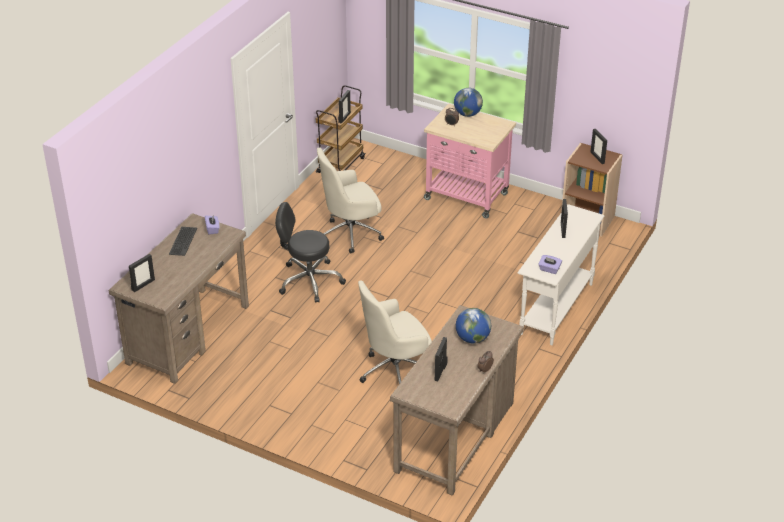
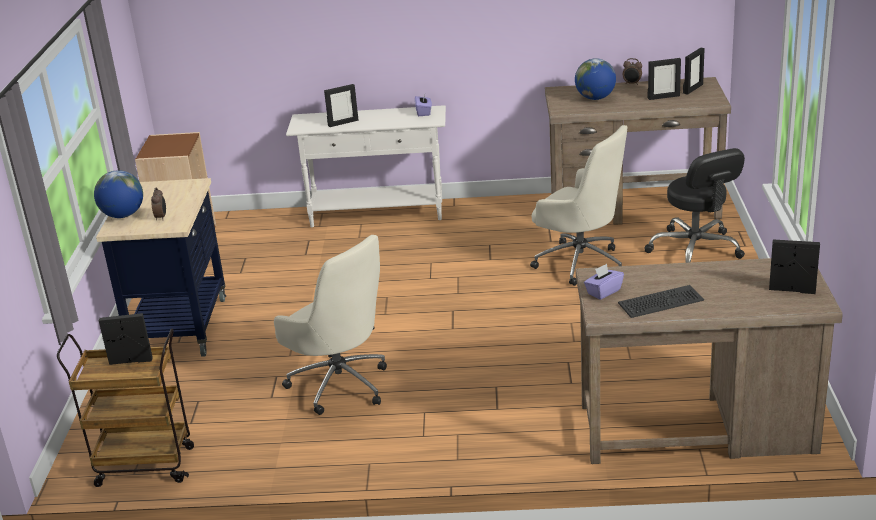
camera: 115 degrees left, 10 degrees down
black office chair [275,202,346,303] -> black office chair moved to [645,148,745,263]
pink cart [424,103,516,219] -> blue cart [96,178,226,357]
picture frame [590,129,607,164] -> picture frame moved to [683,48,705,95]

